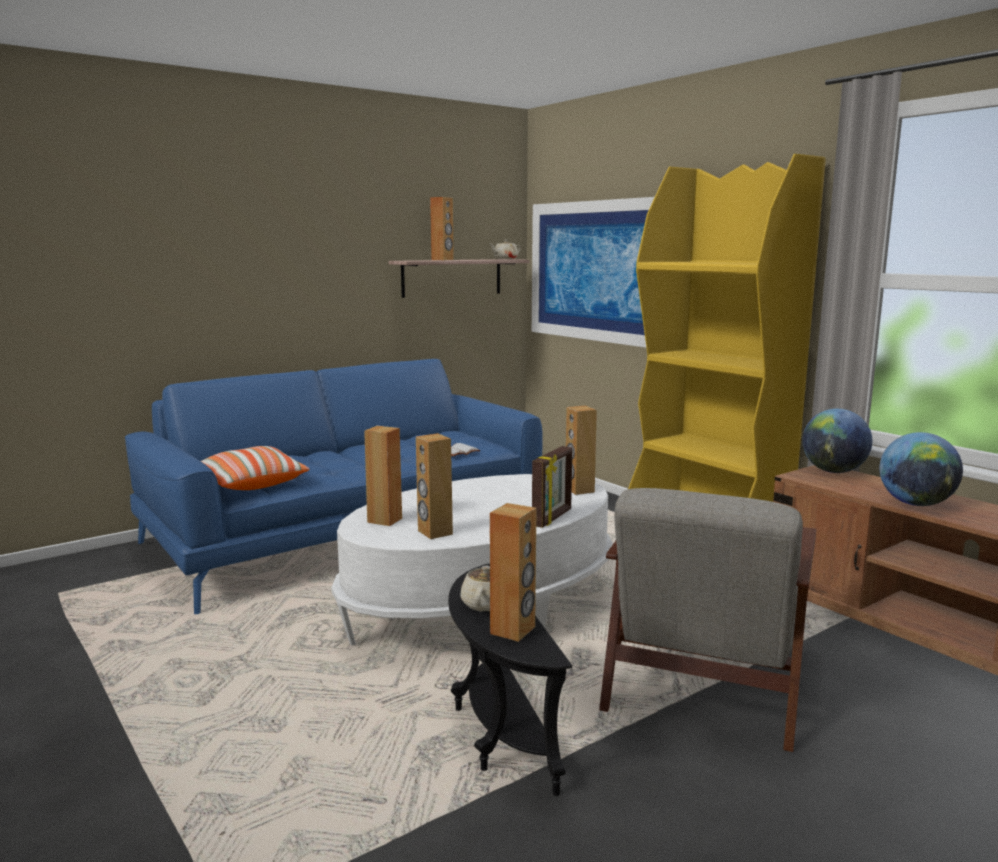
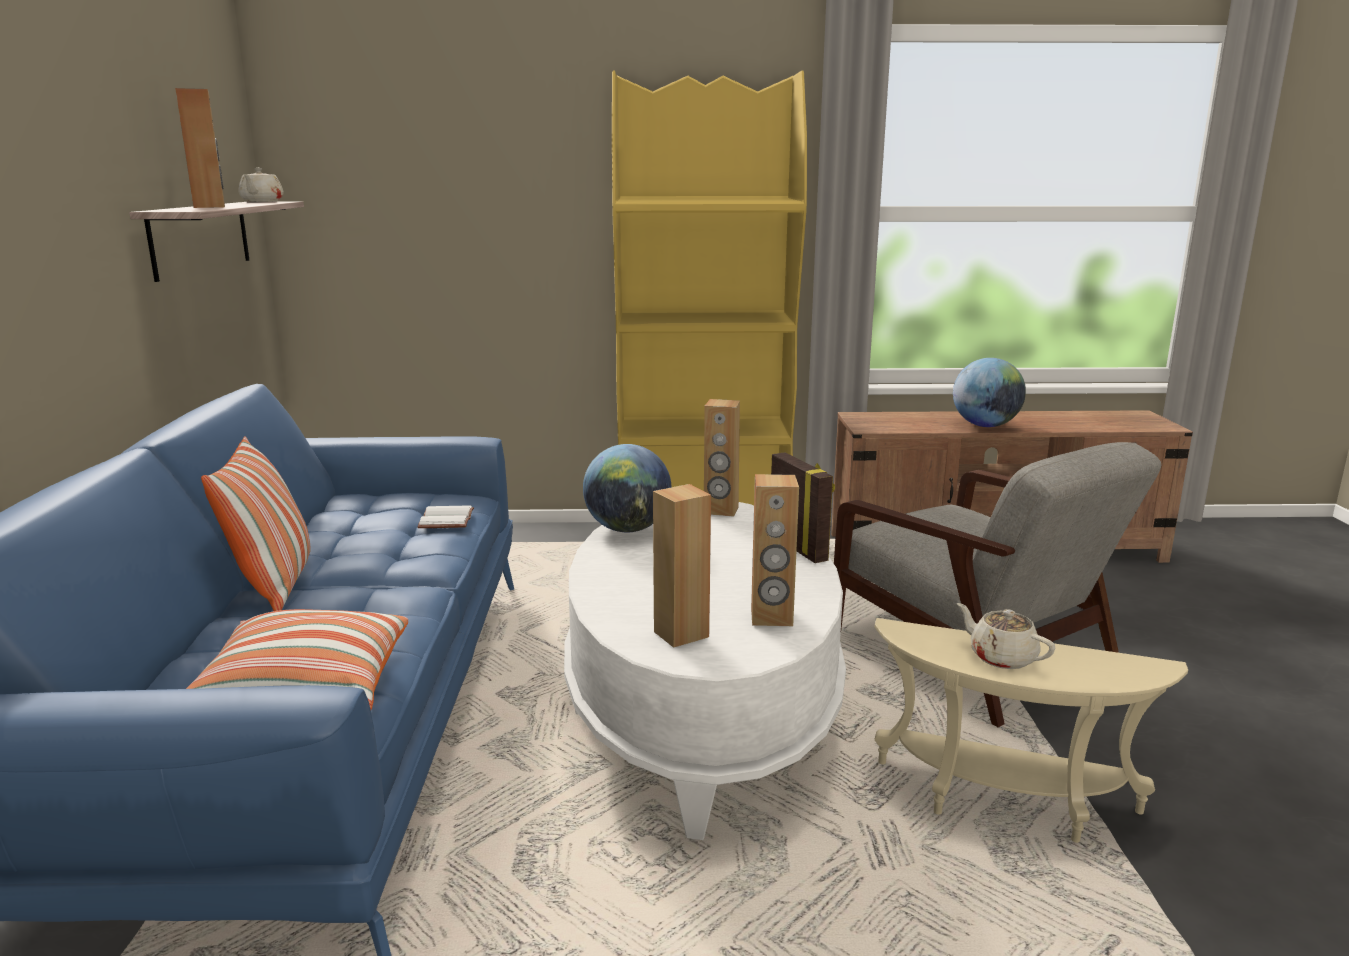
camera: 55 degrees left, 5 degrees up
black side table [448,563,572,796] -> beige side table [875,618,1188,843]
brown speaker [490,503,537,642] -> none
picture [532,197,655,348] -> none
globe [802,409,872,473] -> globe moved to [583,444,671,532]
none -> pillow [201,436,311,611]

